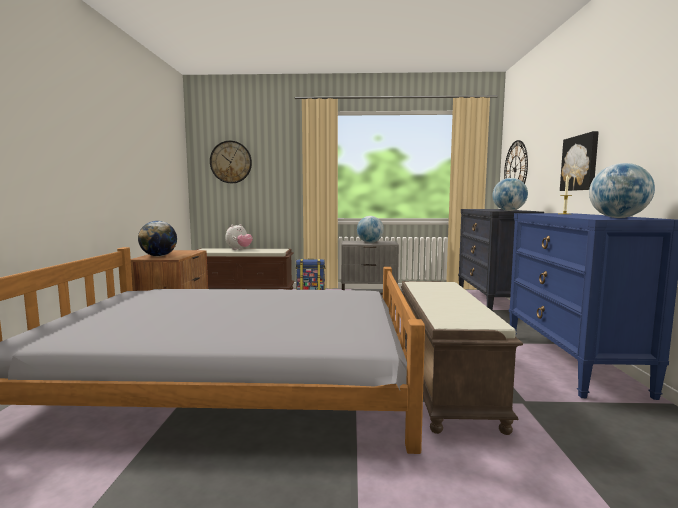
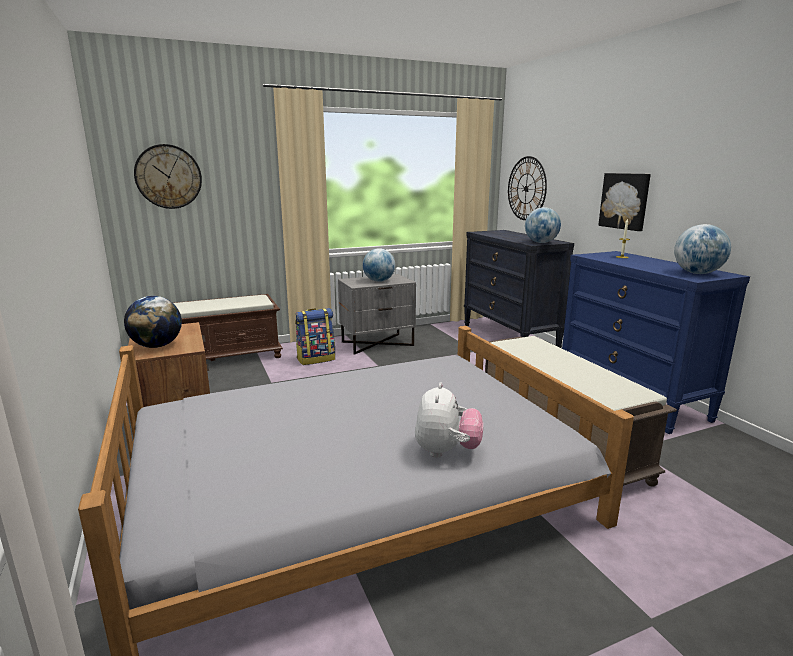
camera: 25 degrees left, 10 degrees up
plush toy [225,224,253,250] -> plush toy moved to [415,382,483,458]

